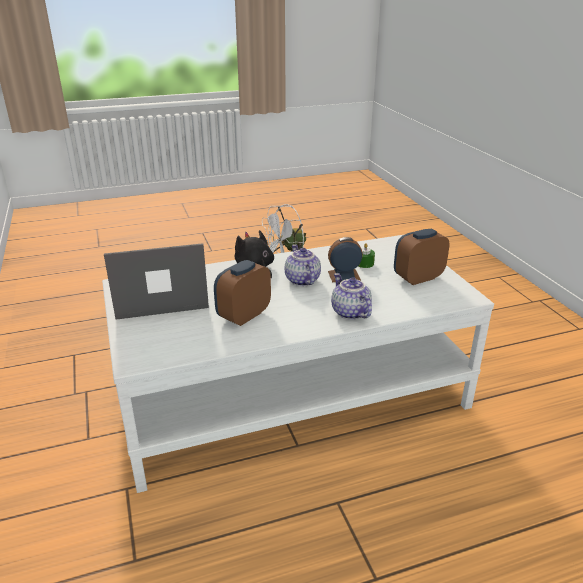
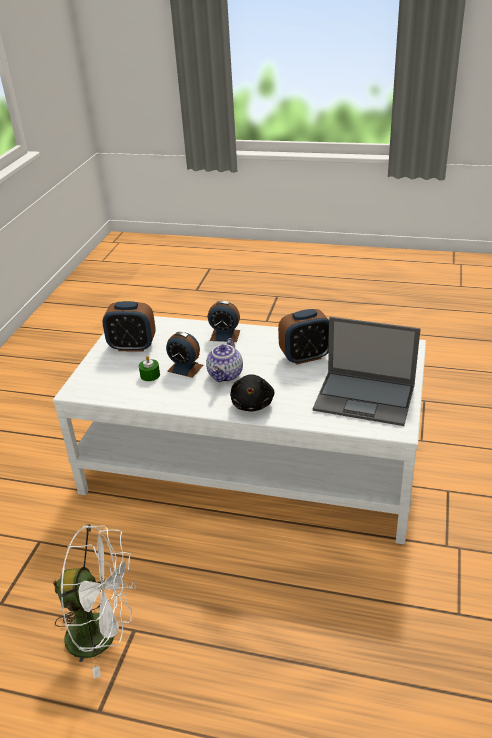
camera: 145 degrees left, 5 degrees up
teapot [331,273,372,320] -> alarm clock [208,301,240,342]

